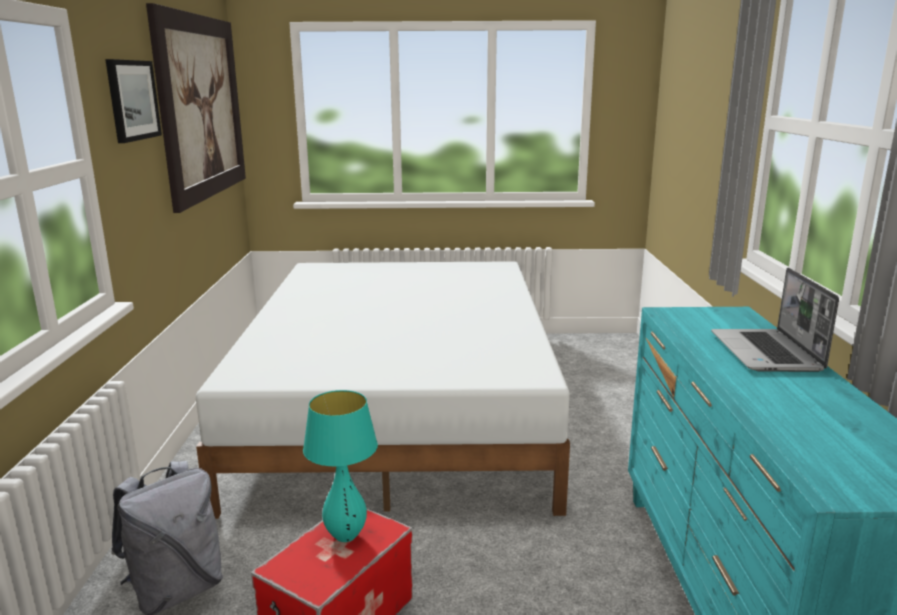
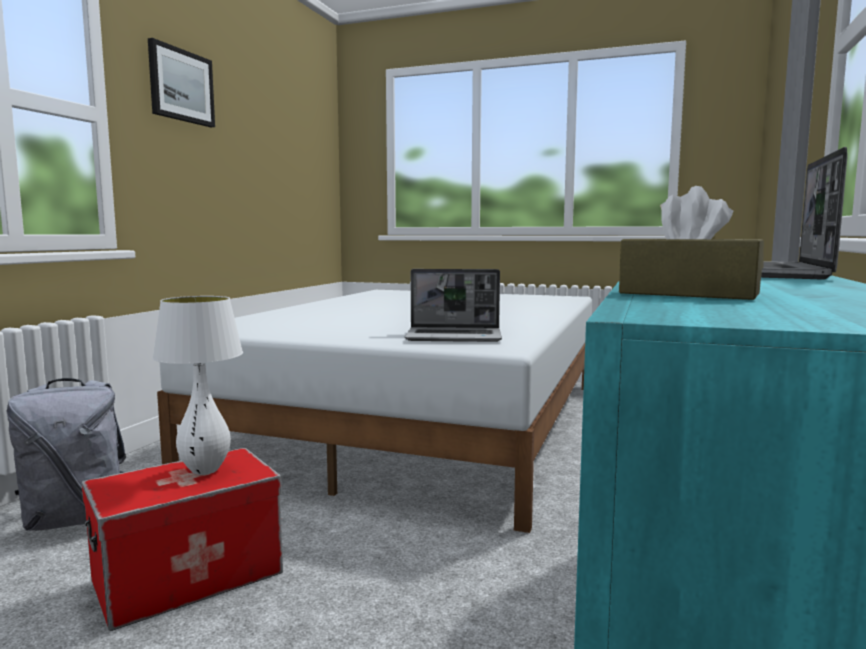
camera: 20 degrees right, 10 degrees down
picture [146,3,246,213] -> none
turquoise table lamp [303,390,378,542] -> white table lamp [152,296,243,475]
none -> laptop [405,269,502,342]
none -> brown tissue box [619,186,764,300]

